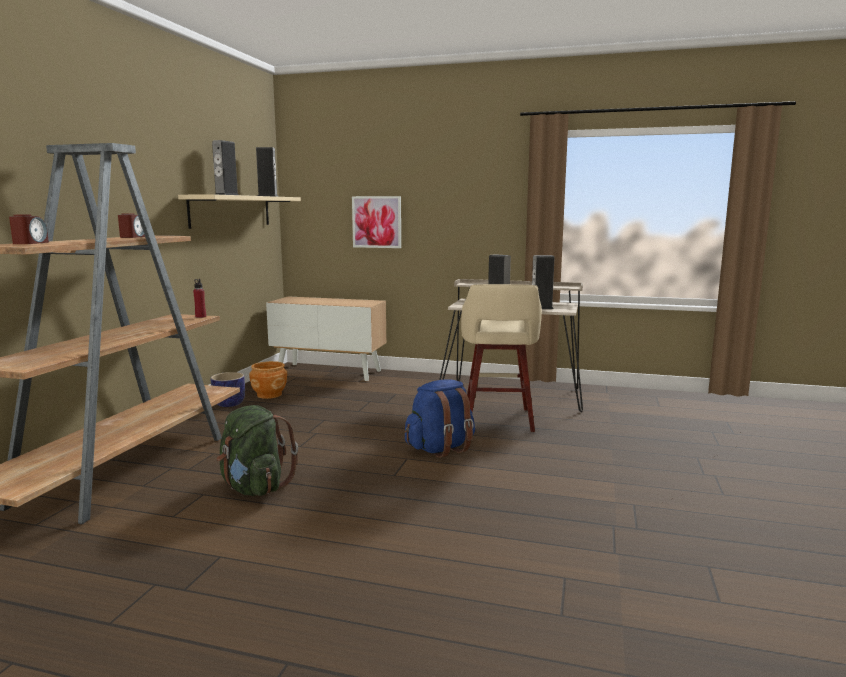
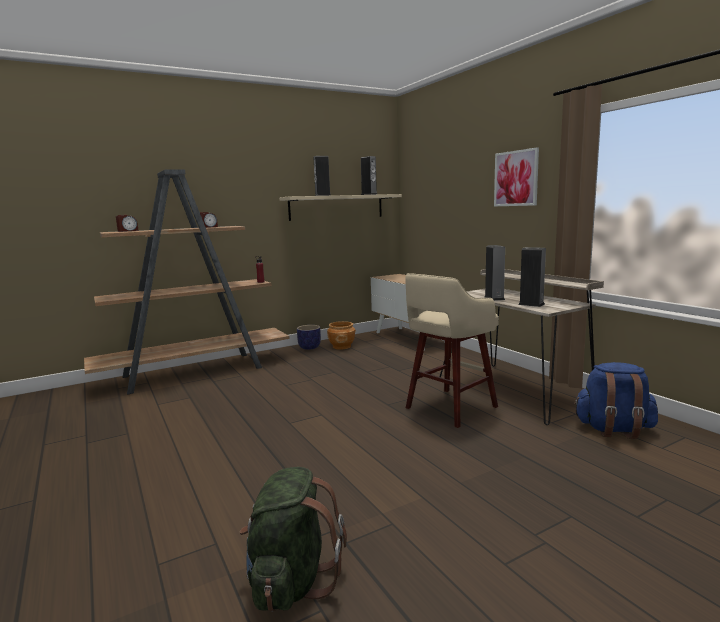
camera: 45 degrees right, 0 degrees up
green backpack [216,405,298,496] -> green backpack moved to [240,467,347,612]
picture [352,196,401,248] -> picture moved to [494,147,539,206]
blue backpack [405,379,475,458] -> blue backpack moved to [574,362,658,439]

